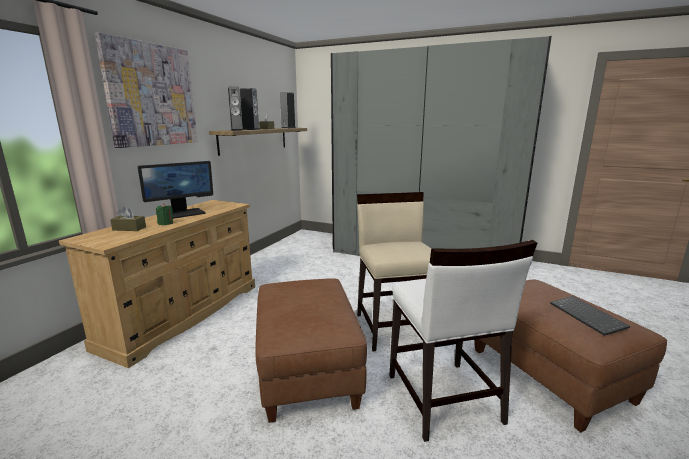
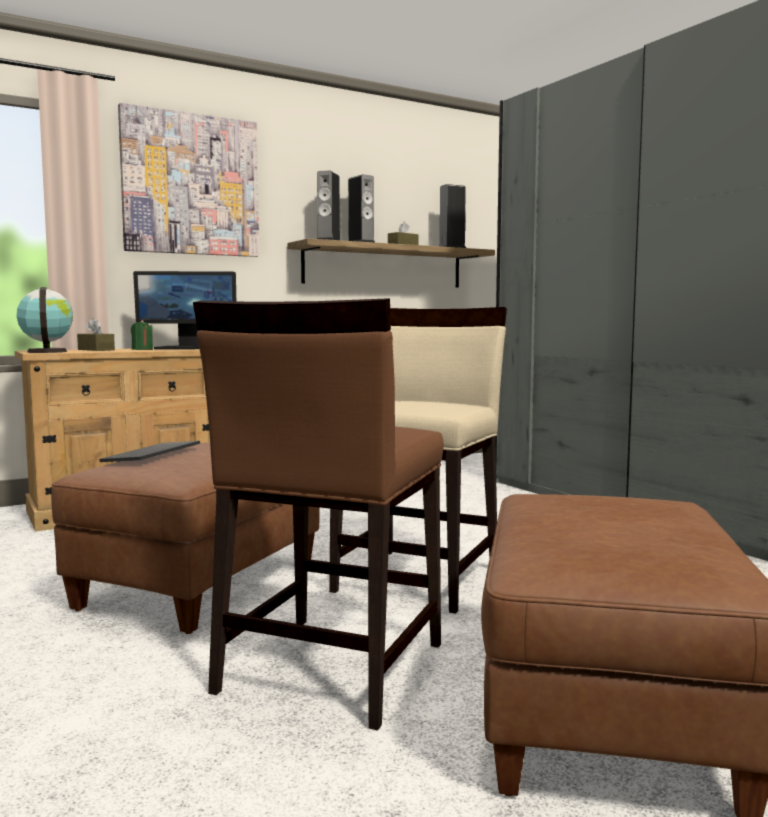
camera: 35 degrees right, 10 degrees down
white chair [389,240,537,442] -> brown chair [193,298,444,730]
keyboard [550,296,630,336] -> keyboard moved to [99,441,200,462]
none -> globe [16,287,73,353]

